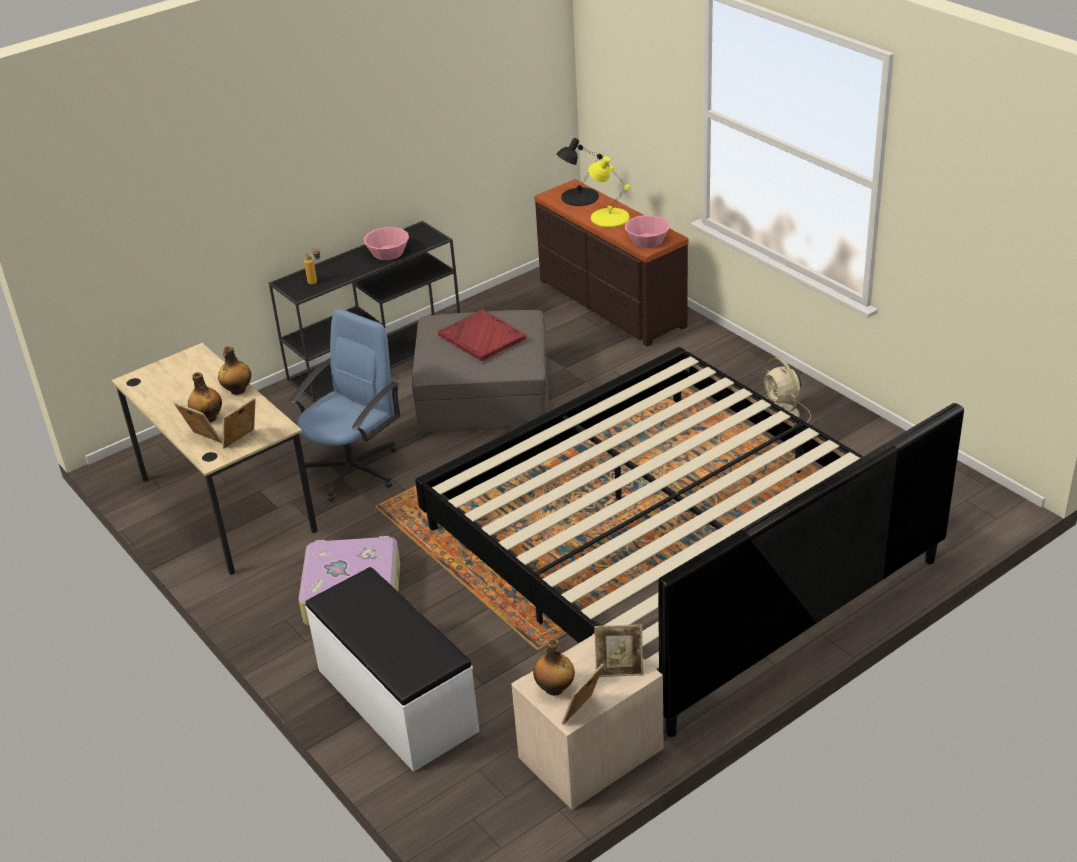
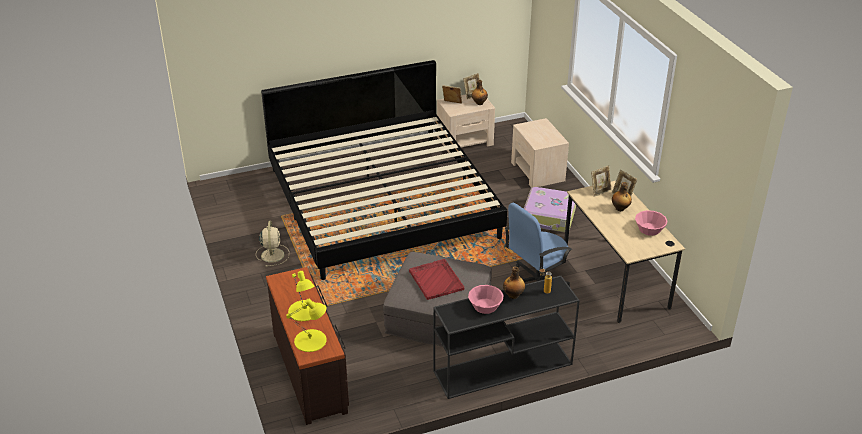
camera: 165 degrees left, 0 degrees up
bottle [218,346,251,395] -> bottle moved to [503,266,525,299]
white bench [305,567,479,772] -> beige nightstand [511,118,569,188]
black table lamp [556,138,603,206] -> yellow table lamp [286,299,327,352]
pink bowl [625,215,670,248] -> pink bowl moved to [635,210,667,236]

